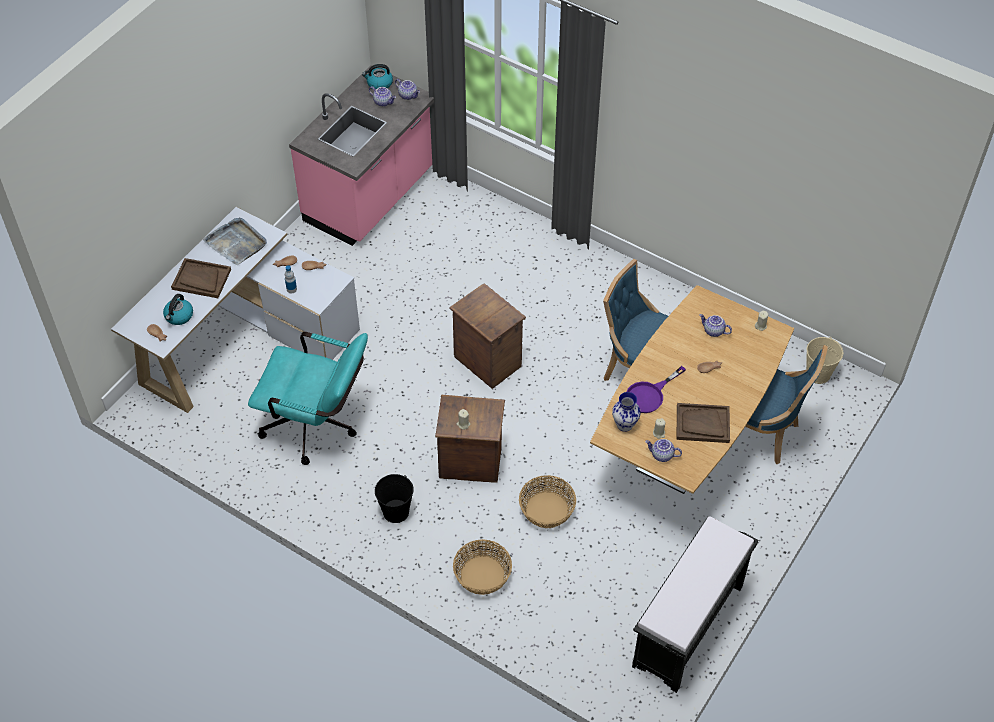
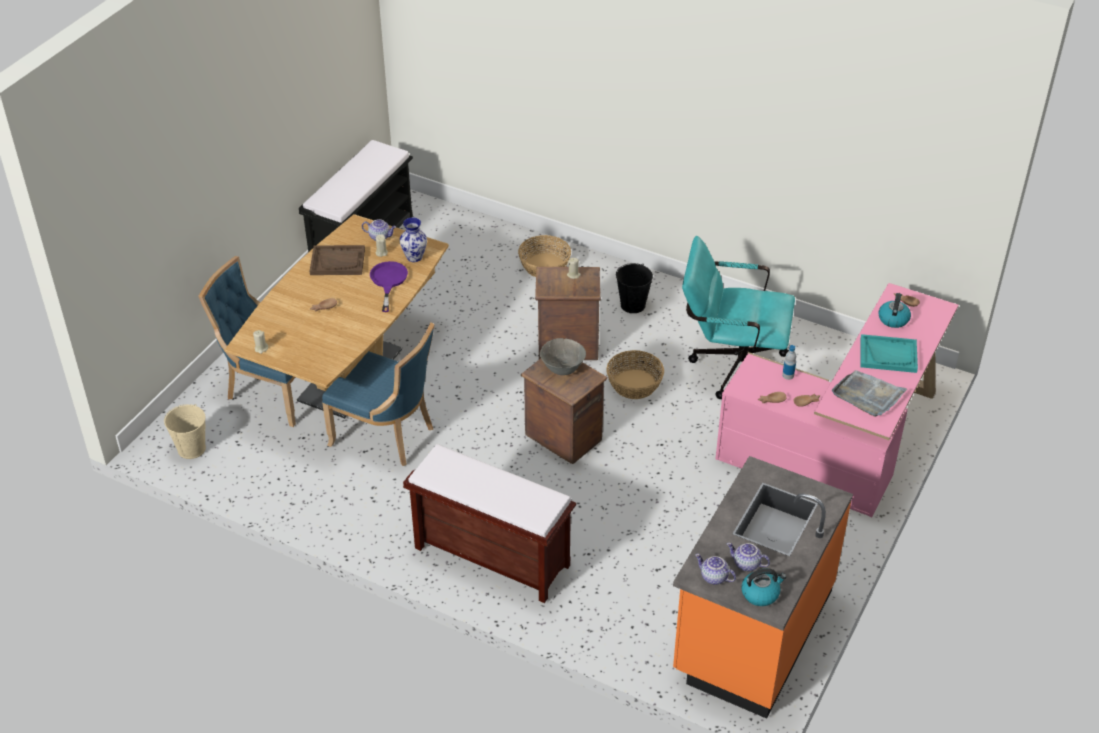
camera: 175 degrees right, 10 degrees down
white desk [111,207,360,413] -> pink desk [715,283,959,517]
brown tray [171,258,231,298] -> turquoise tray [861,334,918,373]
pink counter [289,65,434,246] -> orange counter [673,456,853,719]
basket [519,475,576,528] -> basket moved to [606,350,664,399]
purple frying pan [626,366,686,413] -> purple frying pan turned 45 degrees counterclockwise [370,261,408,312]
teapot [699,314,732,337] -> none
none -> brown bench [403,444,576,603]
none -> grey bowl [540,338,586,375]

